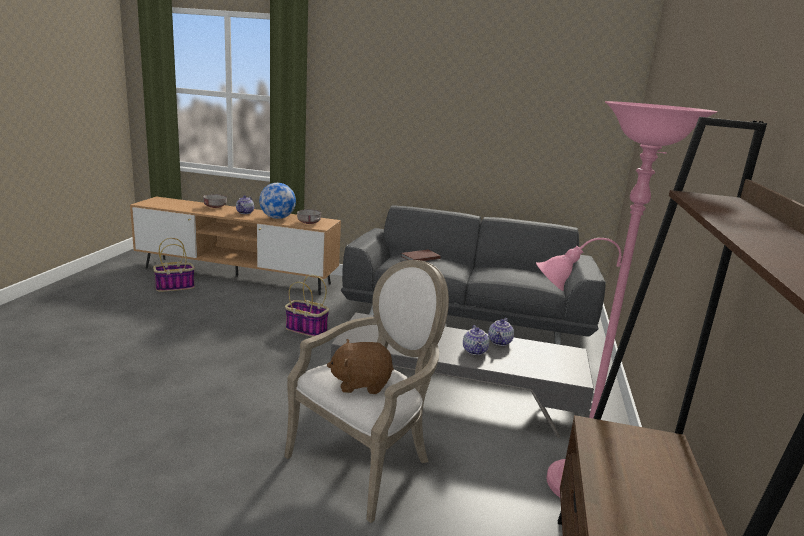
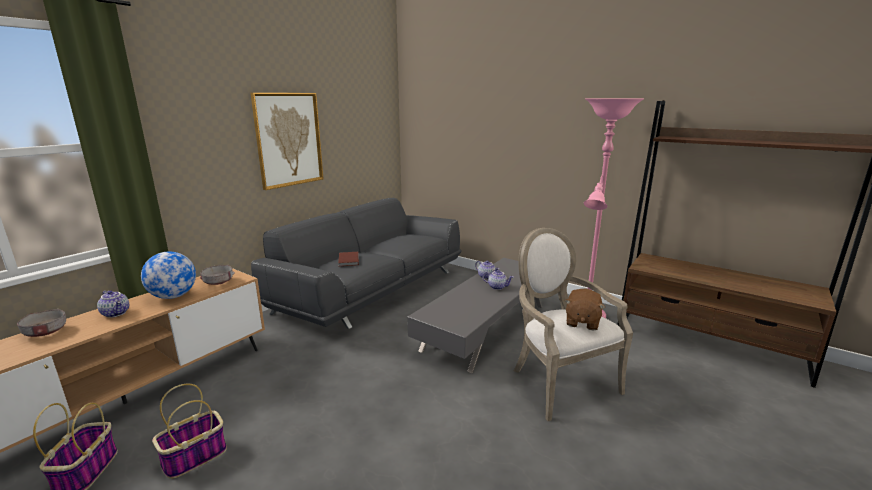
camera: 65 degrees left, 0 degrees up
basket [285,275,329,337] -> basket moved to [152,384,227,479]
none -> picture [251,93,324,190]

